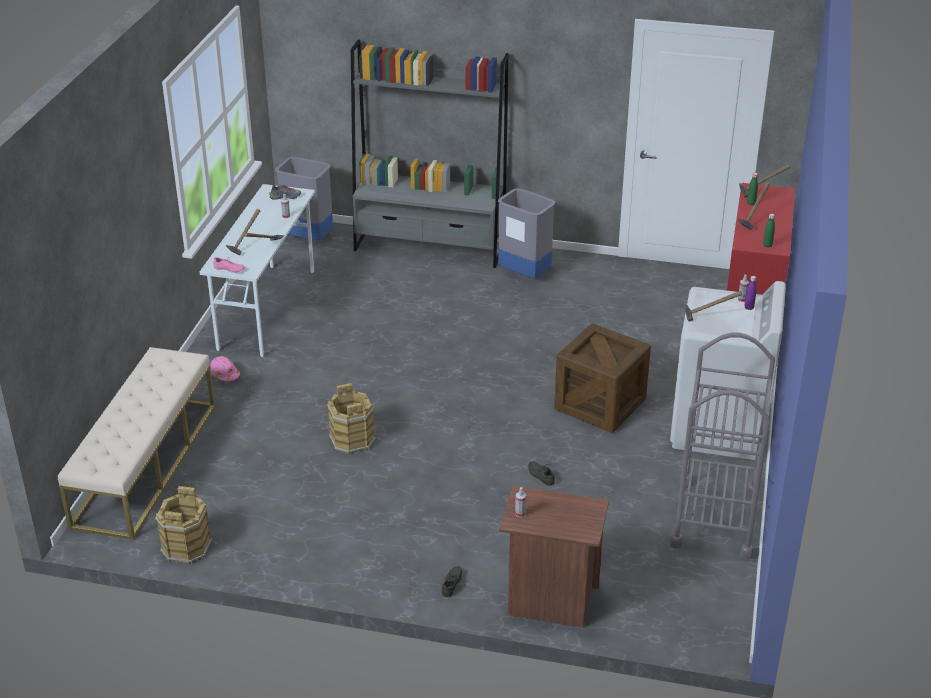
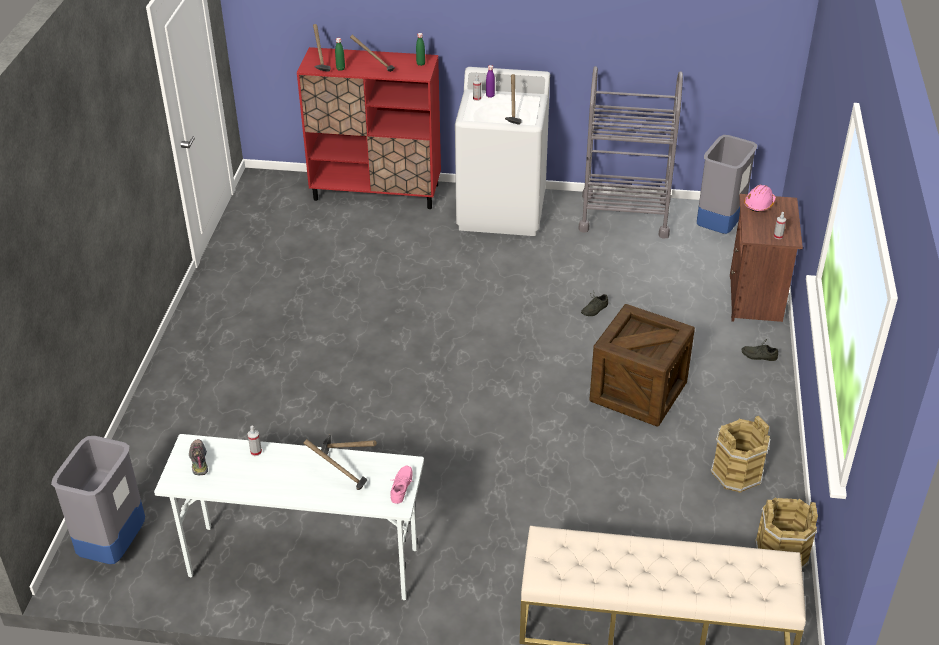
camera: 95 degrees left, 5 degrees up
pink hard hat [210,356,240,381] -> pink hard hat moved to [744,185,776,212]
brown bucket [327,383,376,454] -> brown bucket moved to [710,416,770,493]
grey bookcase [351,39,509,268] -> none
grey trash can [498,188,555,278] -> grey trash can moved to [697,135,757,234]
crate [554,323,651,433] -> crate moved to [589,304,695,427]

